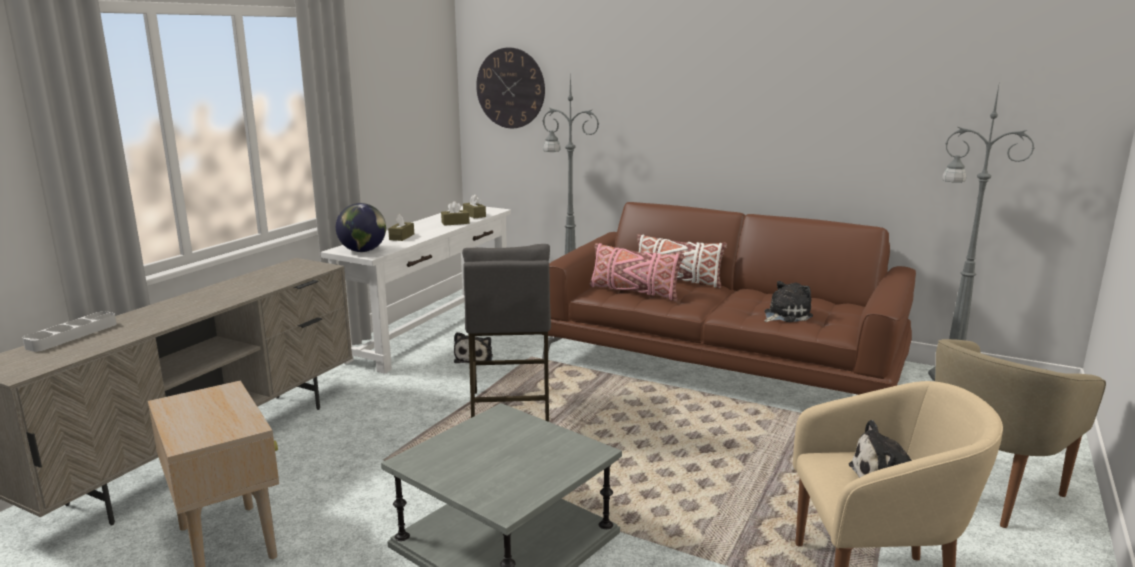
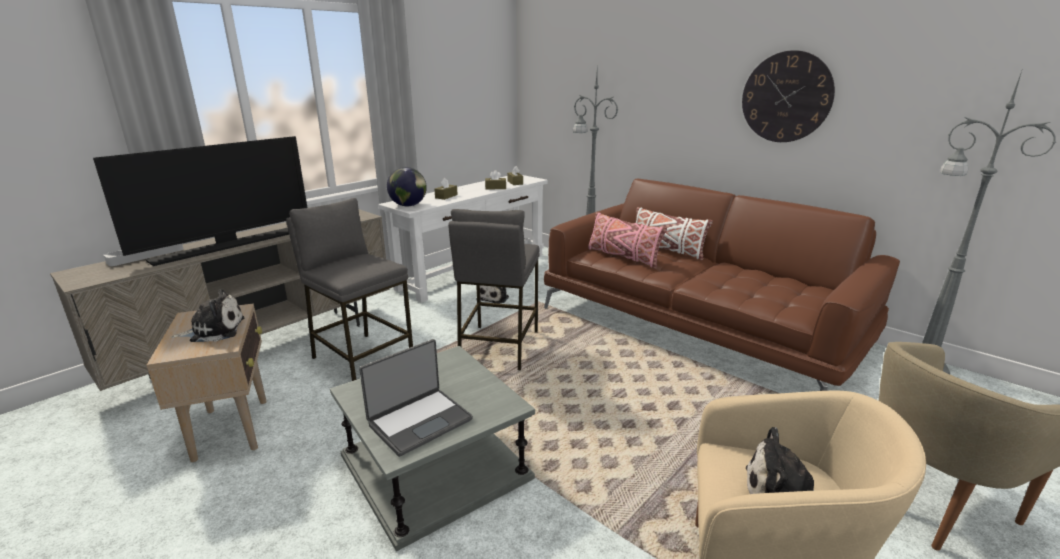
camera: 15 degrees right, 5 degrees up
wall clock [476,48,545,128] -> wall clock moved to [742,50,835,142]
plush toy [764,281,813,322] -> plush toy moved to [171,289,245,342]
none -> television [93,136,307,266]
none -> grey stool [286,198,413,381]
none -> laptop [359,339,473,457]

